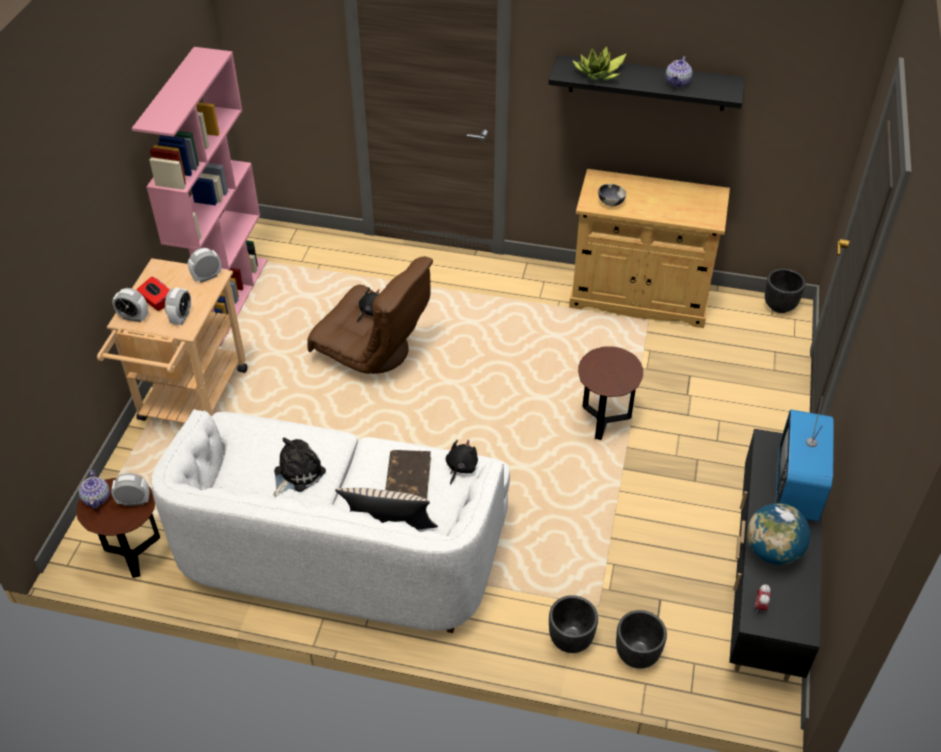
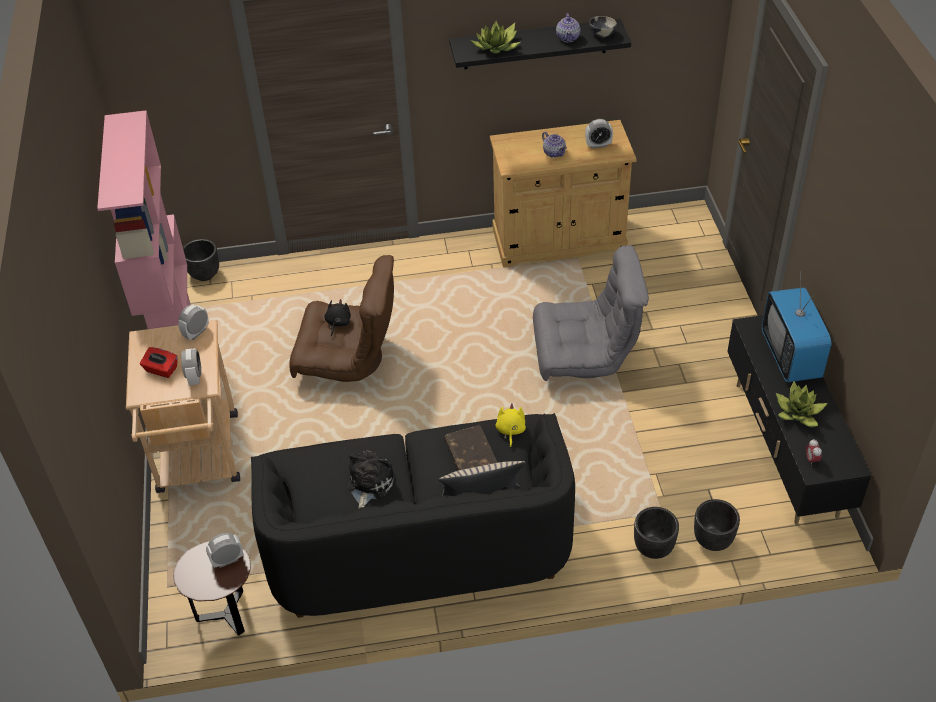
camera: 20 degrees left, 0 degrees up
teapot [79,470,110,509] -> teapot moved to [542,132,567,158]
alarm clock [112,288,148,322] -> alarm clock moved to [585,119,613,149]
white sofa [152,409,510,633] -> black sofa [251,413,575,618]
black plush toy [446,440,478,485] -> yellow plush toy [496,403,526,448]
brown side table [578,346,643,440] -> grey armchair [533,245,649,381]
bowl [598,184,626,206] -> bowl moved to [589,16,617,37]
globe [747,503,810,565] -> potted plant [776,381,828,427]
black planter [765,269,805,313] -> black planter moved to [183,239,219,281]

